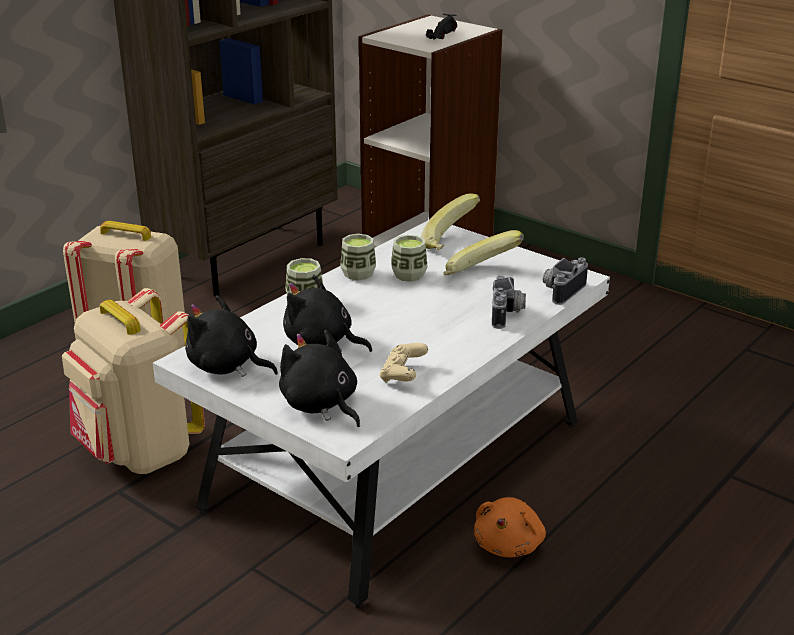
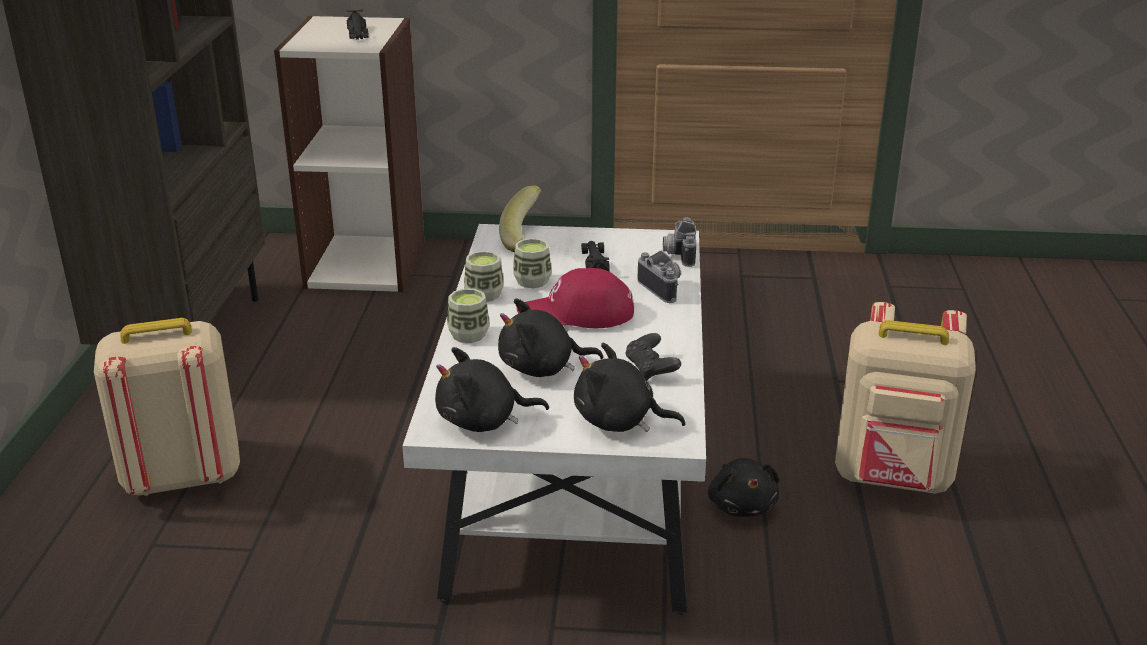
camera: 35 degrees left, 0 degrees up
beige backpack [62,288,205,474] -> beige backpack moved to [835,302,976,494]
beige game controller [379,343,428,383] -> black game controller [625,333,681,381]
banana [443,230,524,275] -> black toy car [581,241,610,272]
orange plush toy [474,497,546,557] -> black plush toy [708,458,779,517]
none -> red cap [517,268,634,328]

